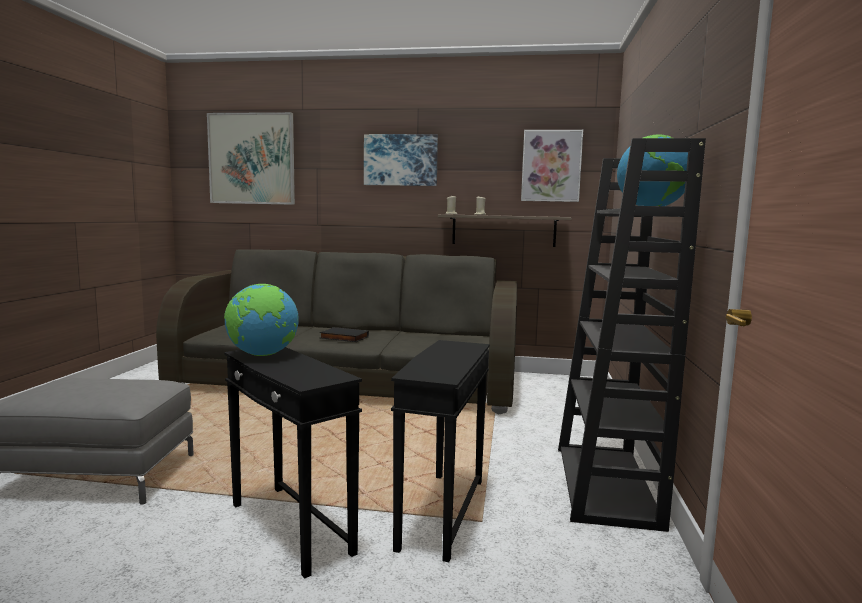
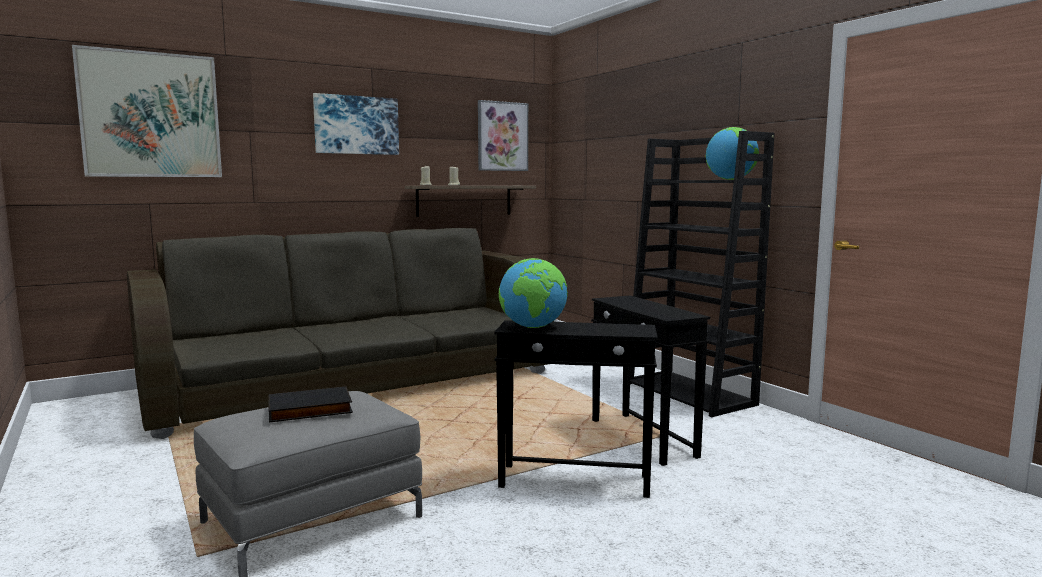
camera: 40 degrees left, 0 degrees up
black book [319,327,369,342] -> black book moved to [268,386,353,423]

